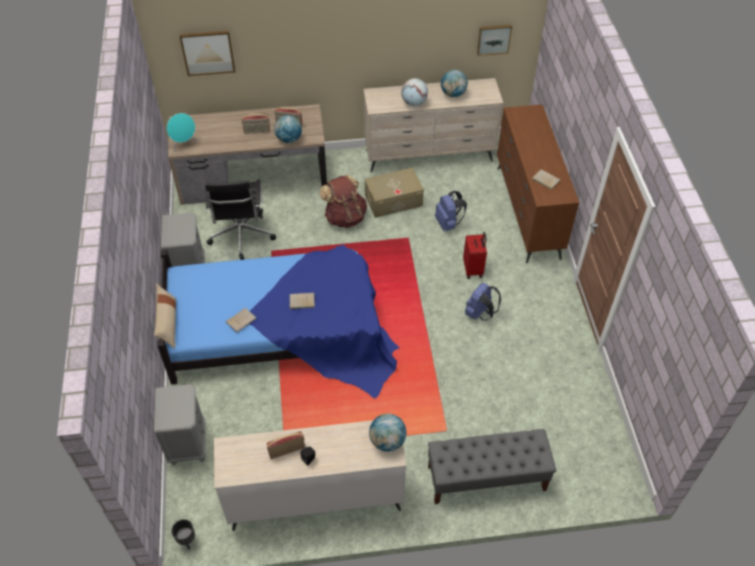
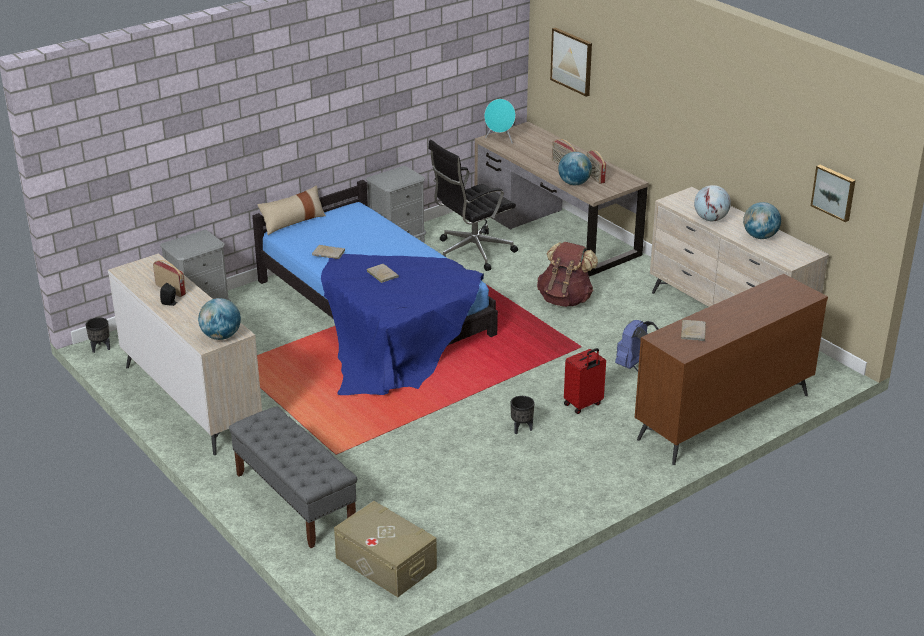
camera: 60 degrees right, 20 degrees down
beige storage box [365,168,424,218] -> beige storage box moved to [334,501,437,597]
blue backpack [465,283,501,321] -> black planter [510,396,535,434]

